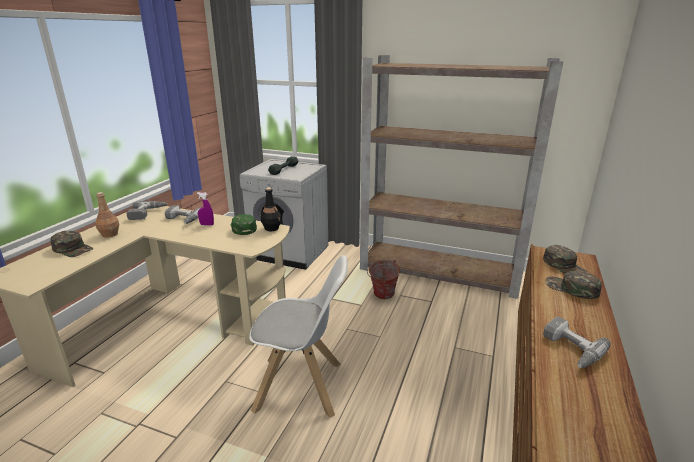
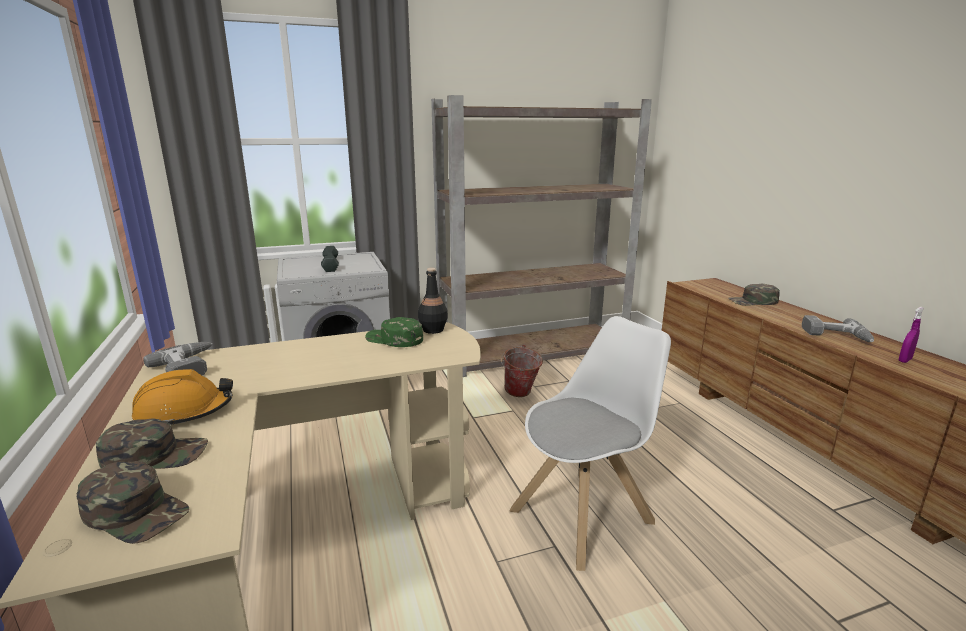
camera: 40 degrees left, 5 degrees down
brown bottle [95,192,119,238] -> orange hard hat [132,369,233,425]
power drill [165,205,202,224] -> none
purple spray bottle [197,192,214,225] -> purple spray bottle moved to [899,307,924,363]
green cap [543,245,588,274] -> green cap moved to [77,461,189,544]

